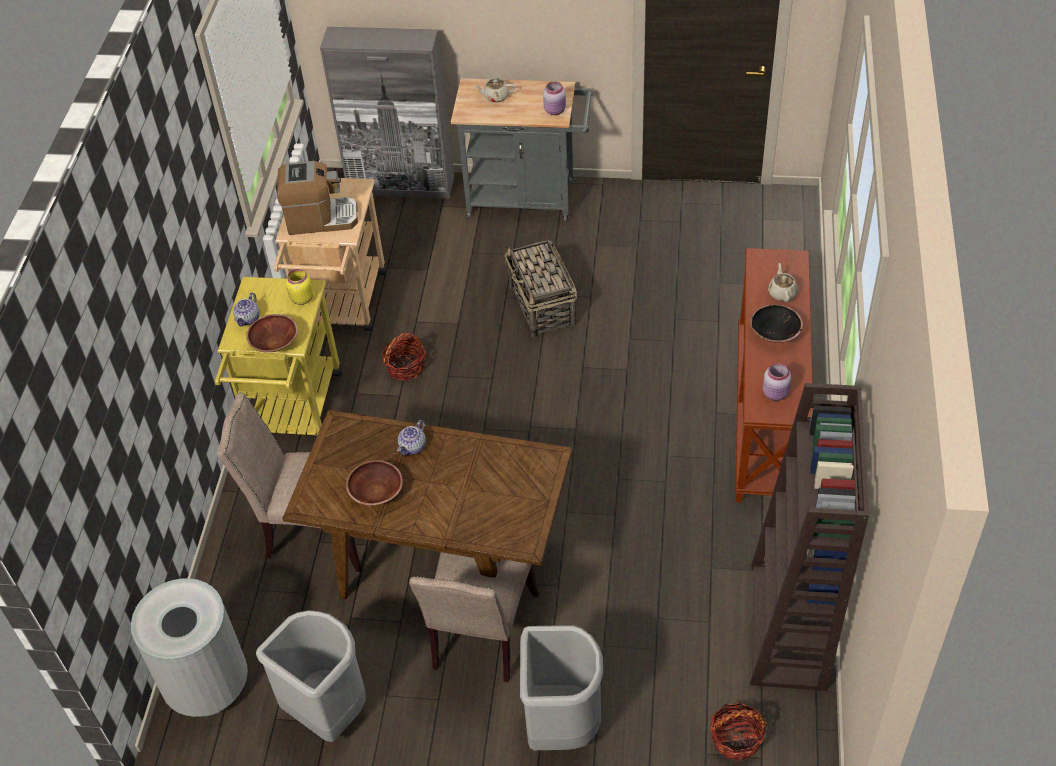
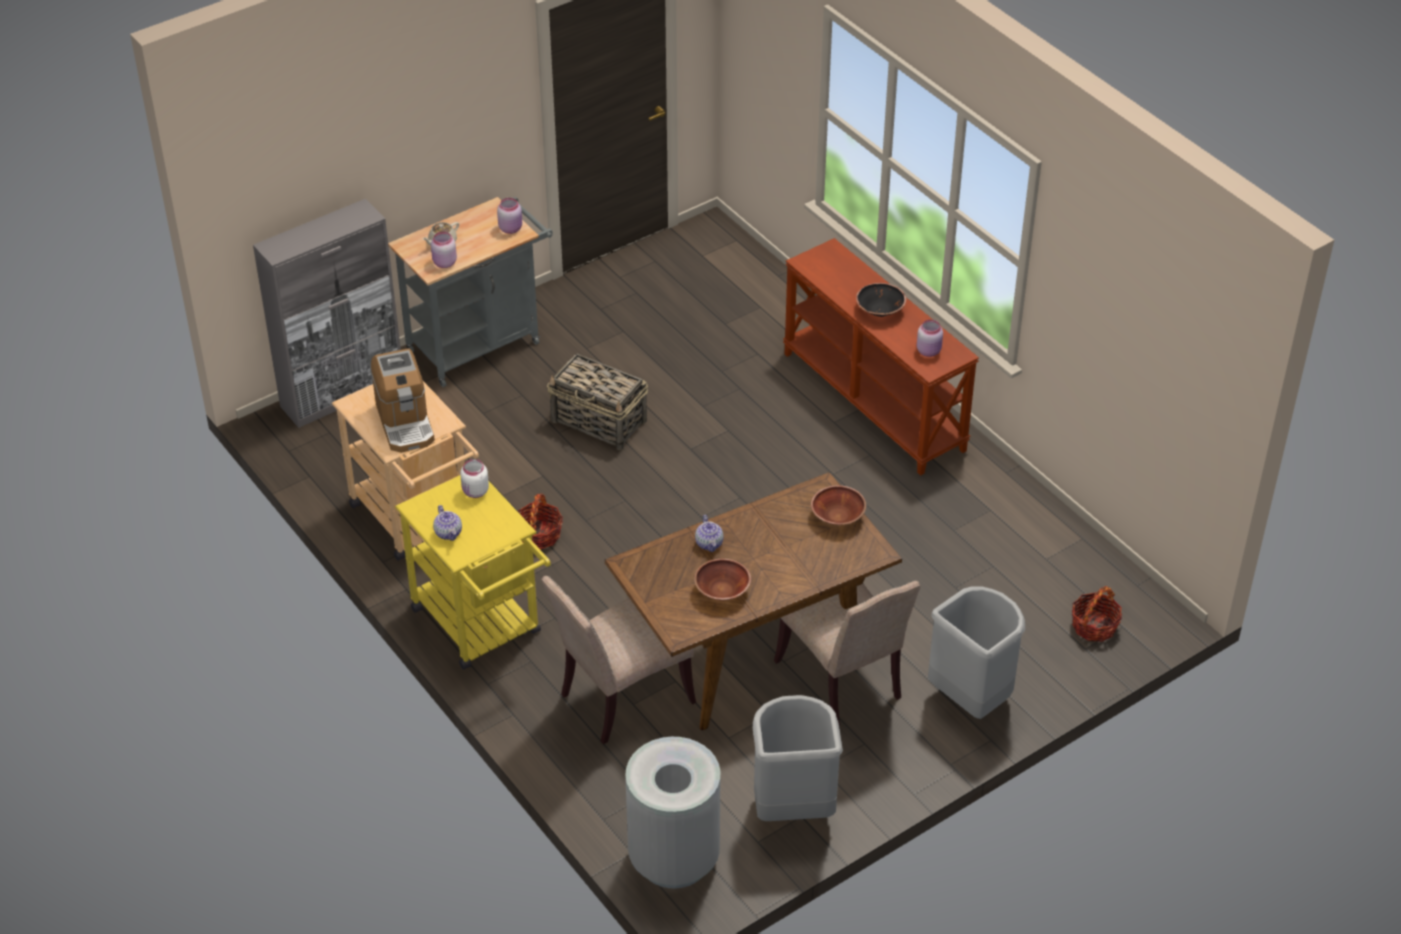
camera: 45 degrees left, 5 degrees down
brown bowl [246,314,298,352] -> brown bowl moved to [811,485,866,525]
coffee machine [277,161,358,235] -> coffee machine turned 120 degrees clockwise [371,348,435,453]
yellow jar [286,269,314,305] -> white jar [460,459,489,498]
brown bookcase [750,383,869,691] -> none
beige teapot [768,263,798,302] -> none
none -> pink jar [431,232,457,268]

